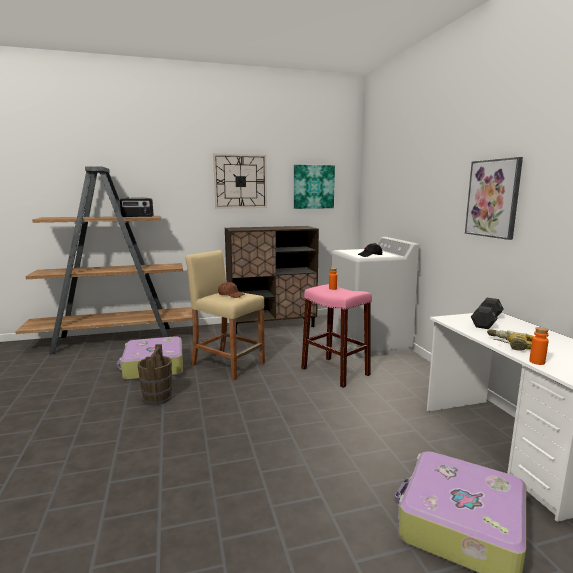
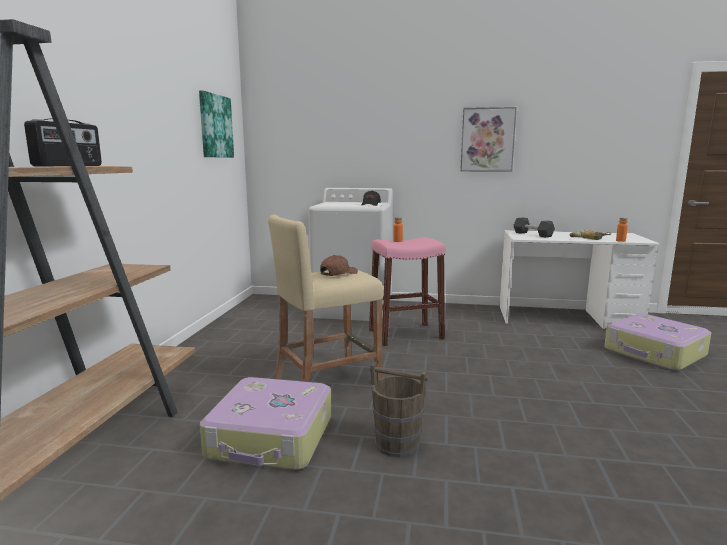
camera: 65 degrees left, 0 degrees up
wall clock [213,154,267,209] -> none
brown cabinet [225,226,319,334] -> none

